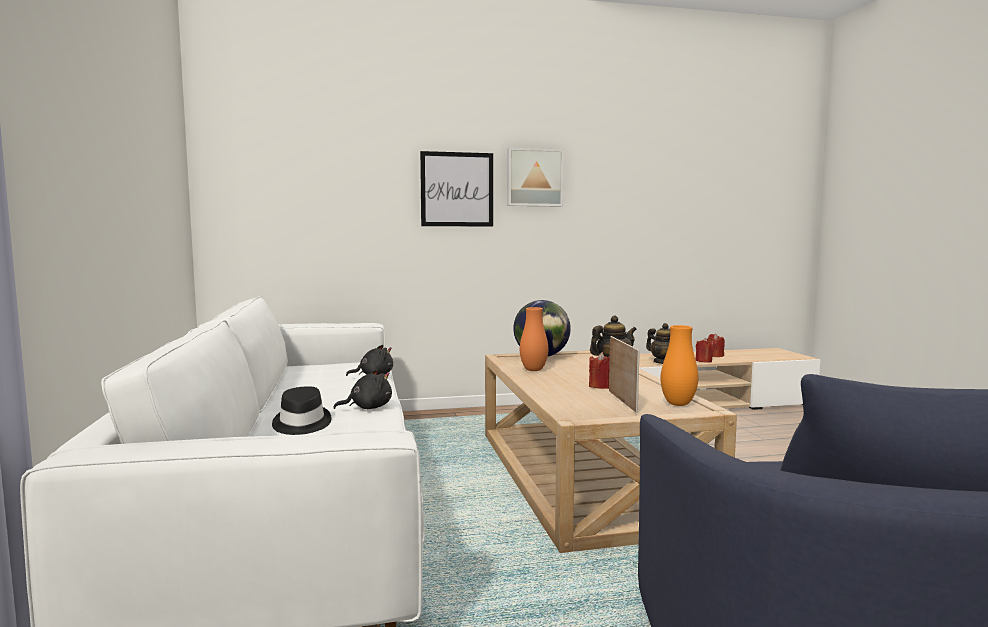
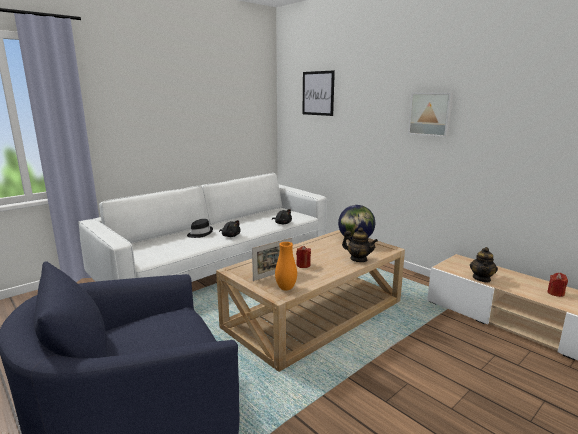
camera: 60 degrees right, 10 degrees up
picture [420,151,493,227] -> picture moved to [302,70,335,116]
orange vase [520,307,548,371] -> none
red candle [695,338,713,363] -> none

